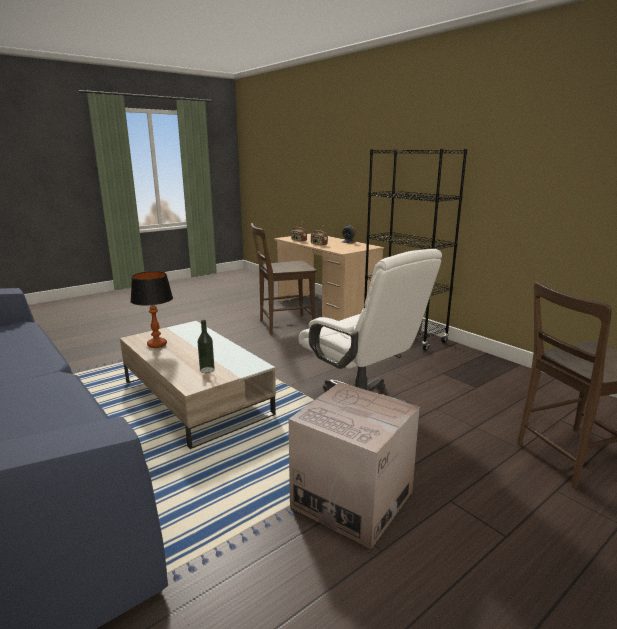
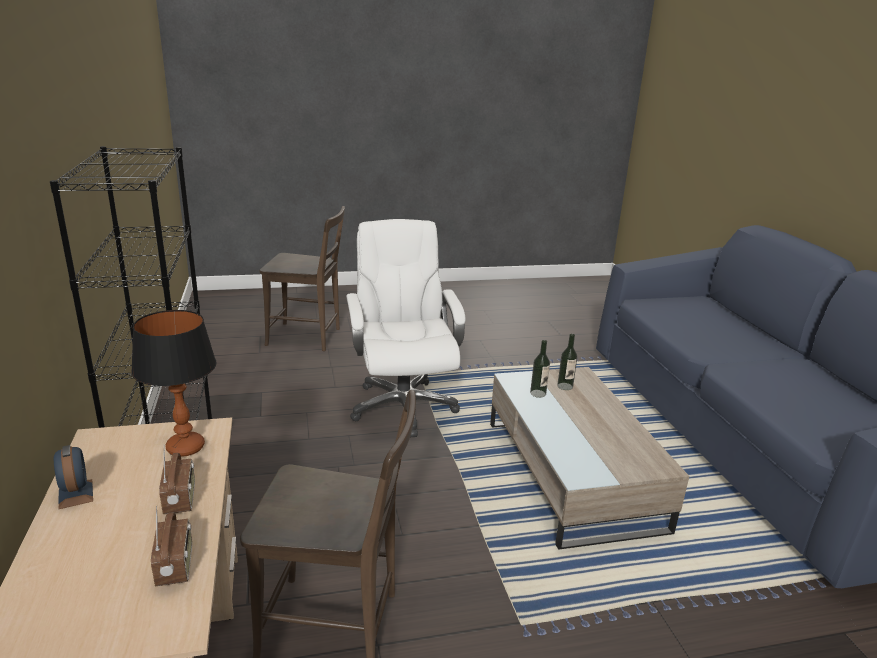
camera: 155 degrees left, 5 degrees up
table lamp [130,271,173,348] -> table lamp moved to [131,310,217,457]
cardboard box [289,382,420,549] -> none
none -> bottle [530,340,550,398]

